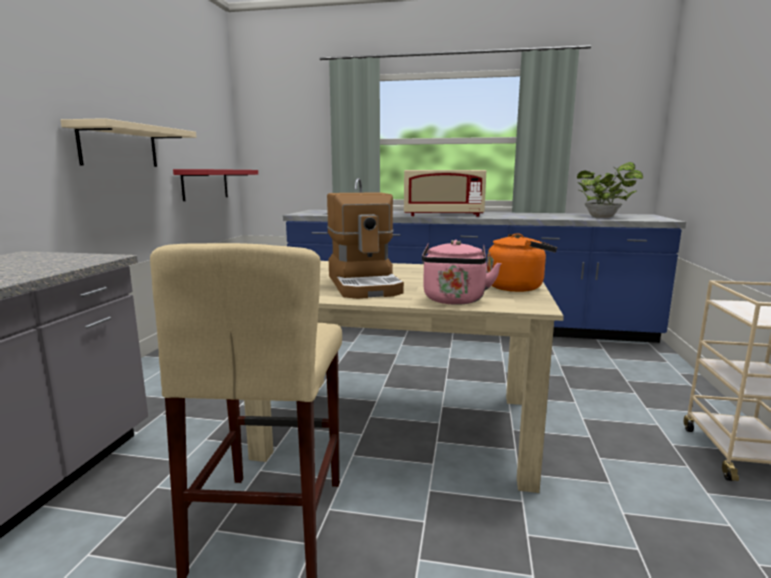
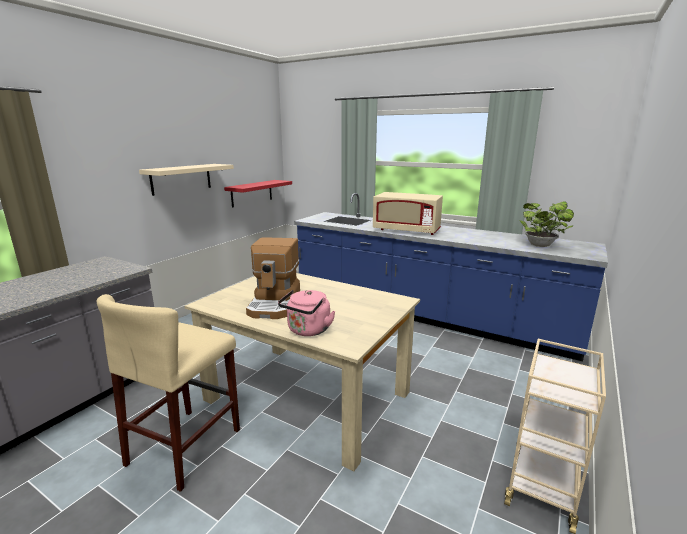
camera: 20 degrees right, 5 degrees up
orange kettle [487,233,557,292] -> none

